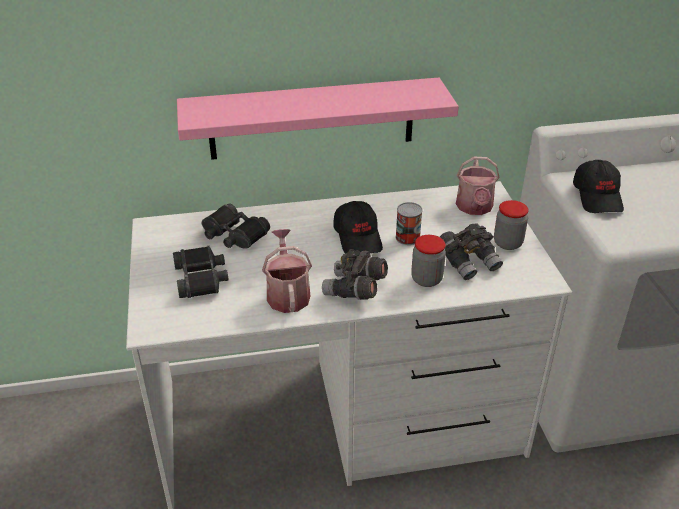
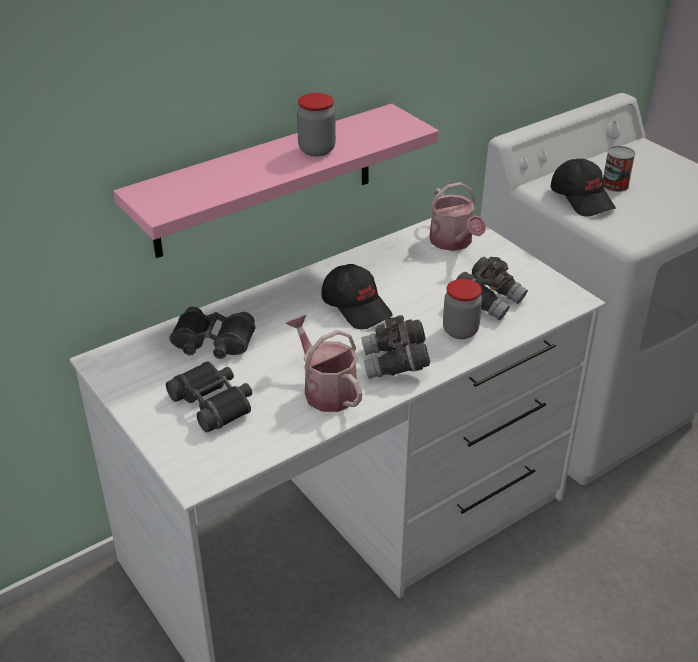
camera: 25 degrees left, 0 degrees up
can [395,202,423,245] -> can moved to [603,146,635,192]
jar [494,200,529,250] -> jar moved to [297,93,336,156]

